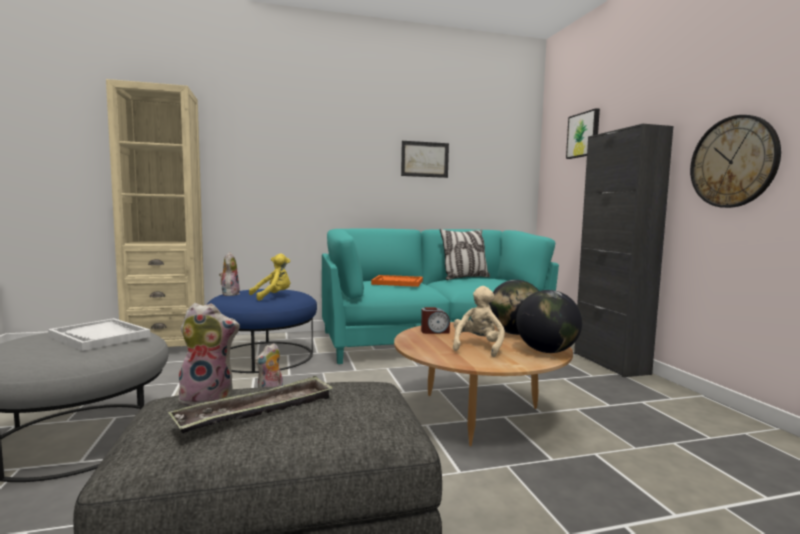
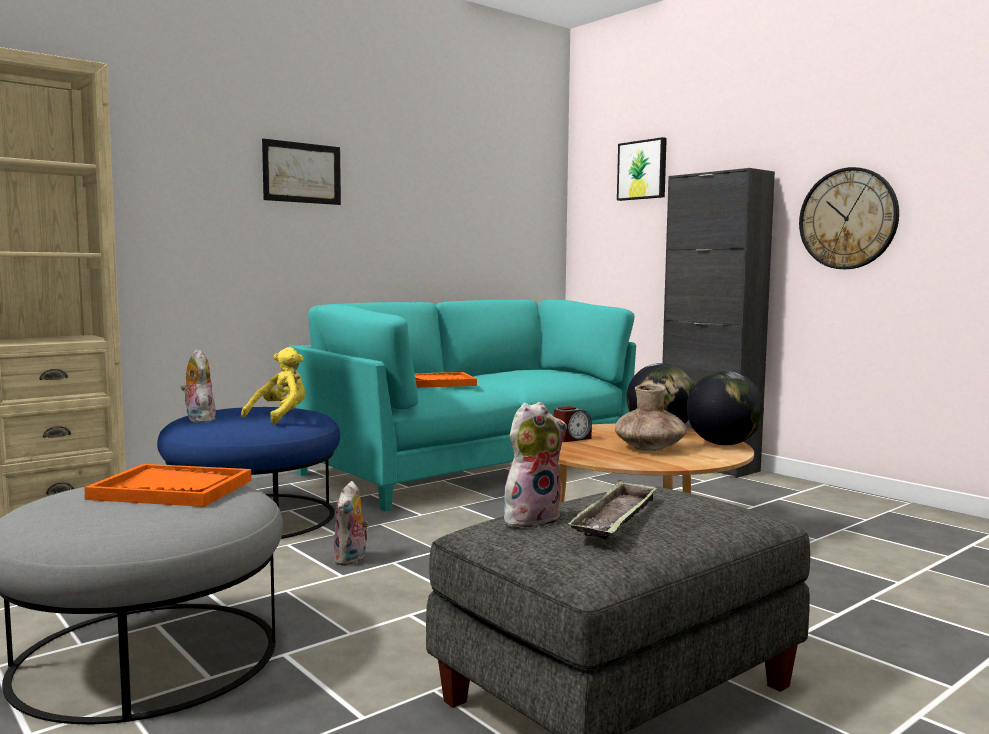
camera: 25 degrees left, 0 degrees up
white tray [48,318,150,351] -> orange tray [84,464,252,507]
picture [401,141,449,178] -> picture moved to [262,139,341,205]
pillow [440,229,490,280] -> none
beige plush toy [453,286,505,357] -> brown vase [615,384,687,451]

